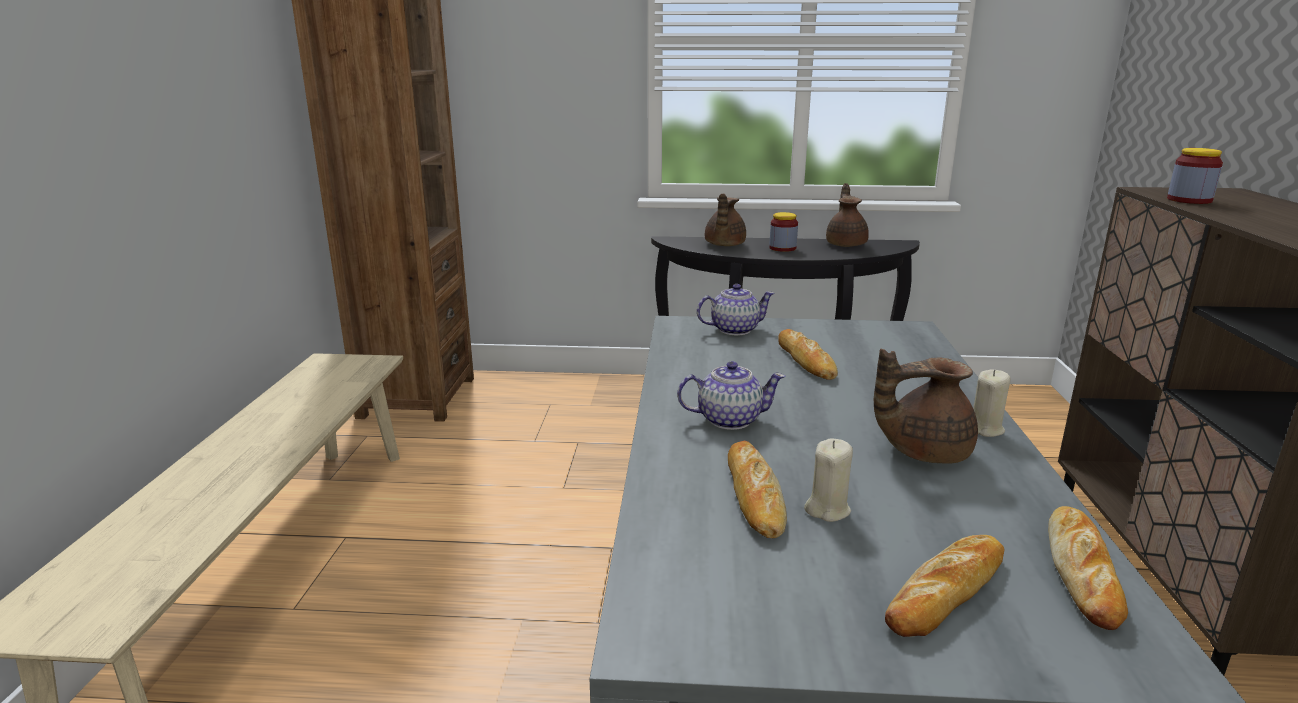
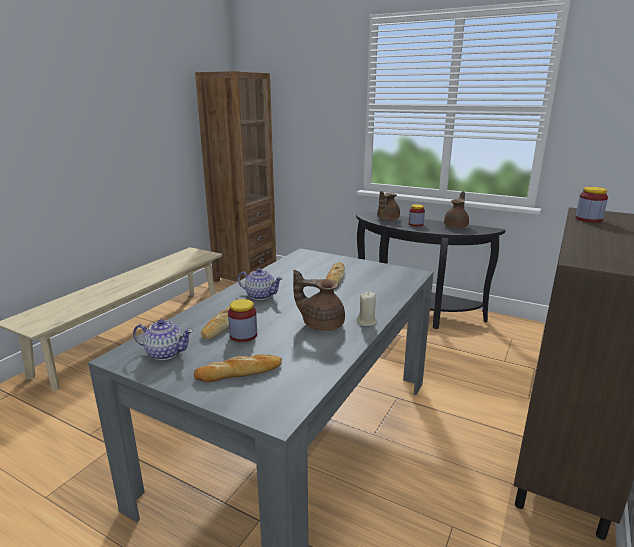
camera: 25 degrees right, 0 degrees up
teapot [697,284,775,335] -> teapot moved to [133,319,193,360]
beige candle [804,438,853,522] -> jar [228,299,257,342]
bread [1048,506,1128,630] -> none

